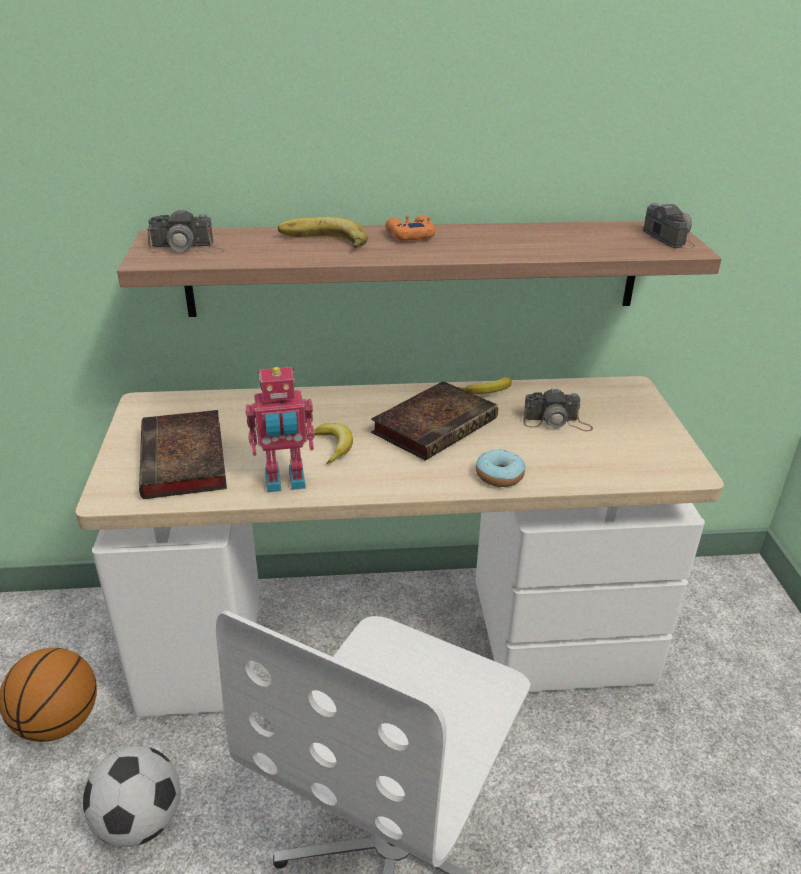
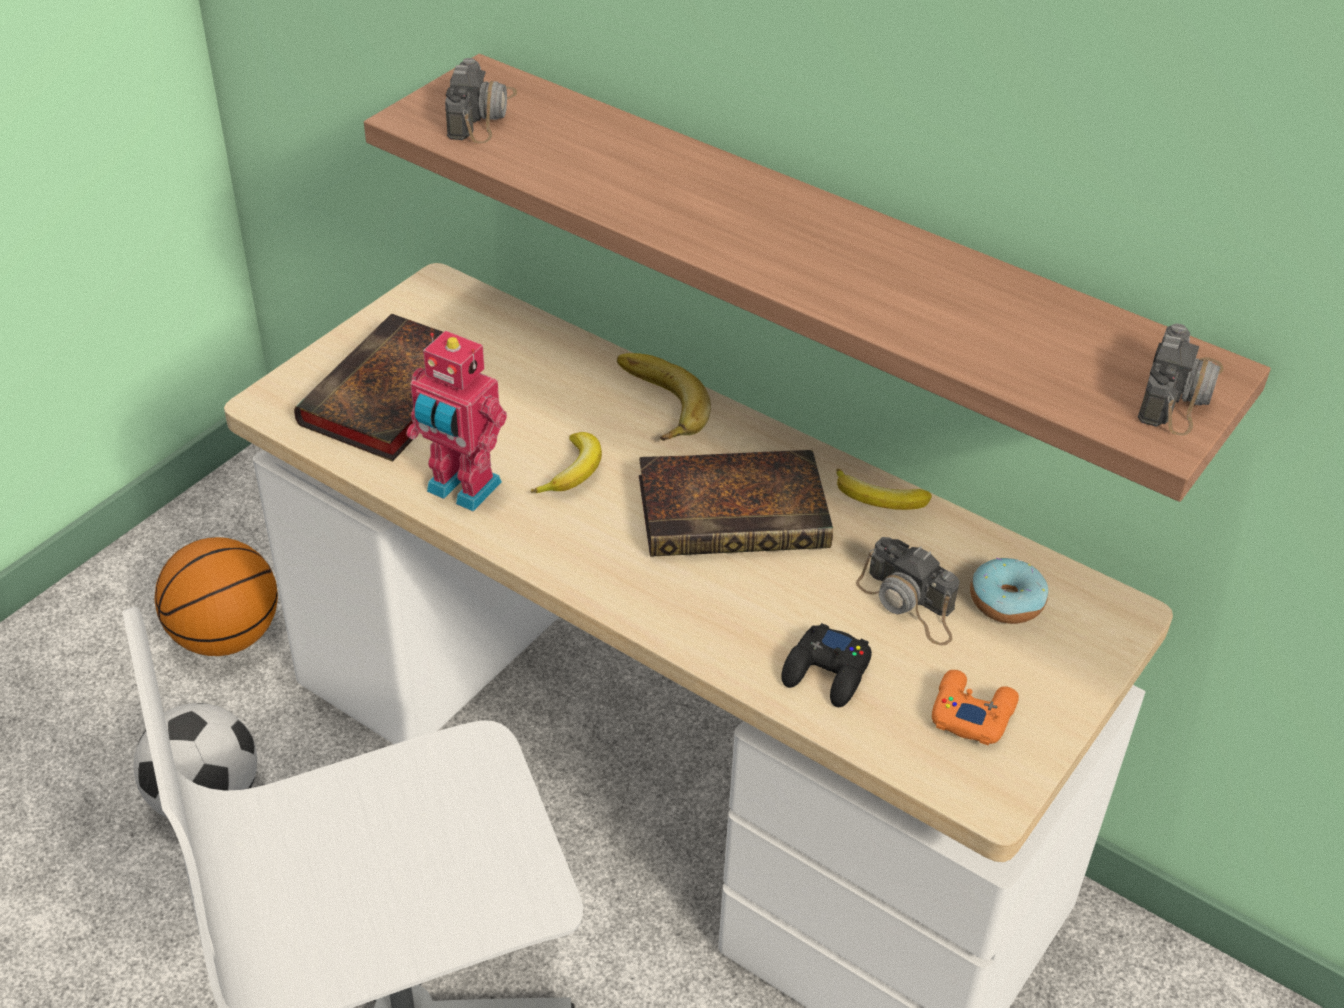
camera: 40 degrees right, 10 degrees up
camera [147,208,225,254] -> camera turned 120 degrees counterclockwise [445,58,517,143]
banana [278,217,368,248] -> banana moved to [617,353,711,441]
orange game controller [385,215,435,240] -> orange game controller moved to [932,670,1019,745]
donut [476,449,526,487] -> donut moved to [970,558,1048,624]
none -> black game controller [781,623,872,707]

